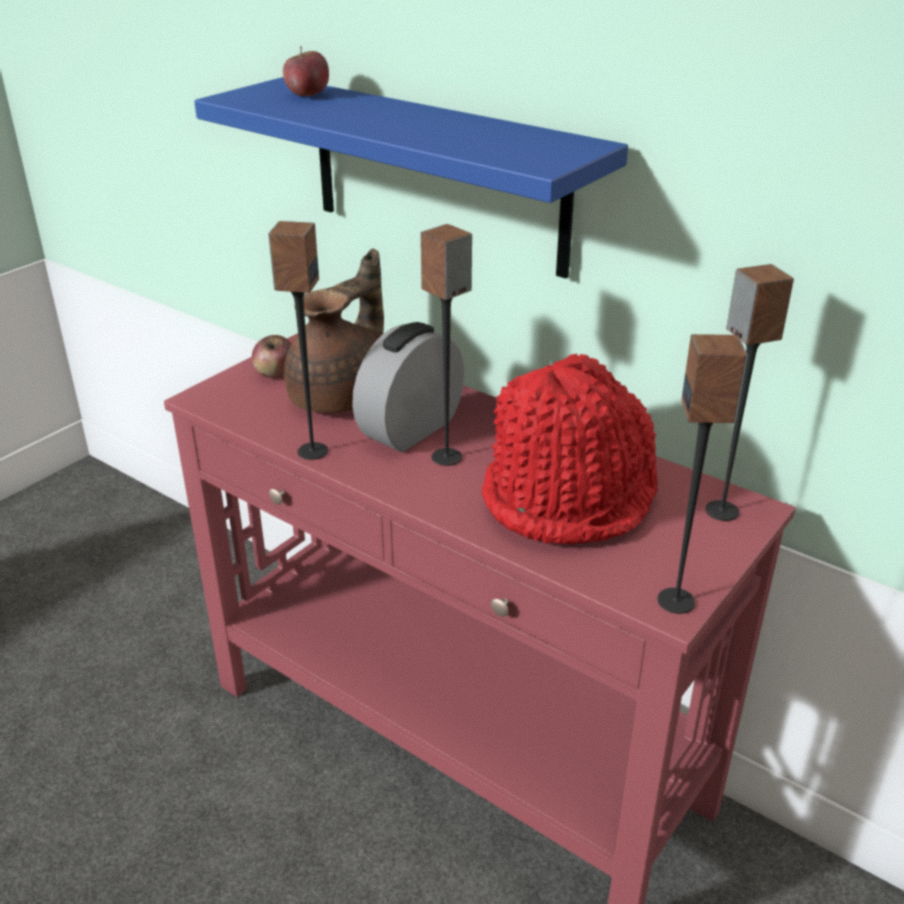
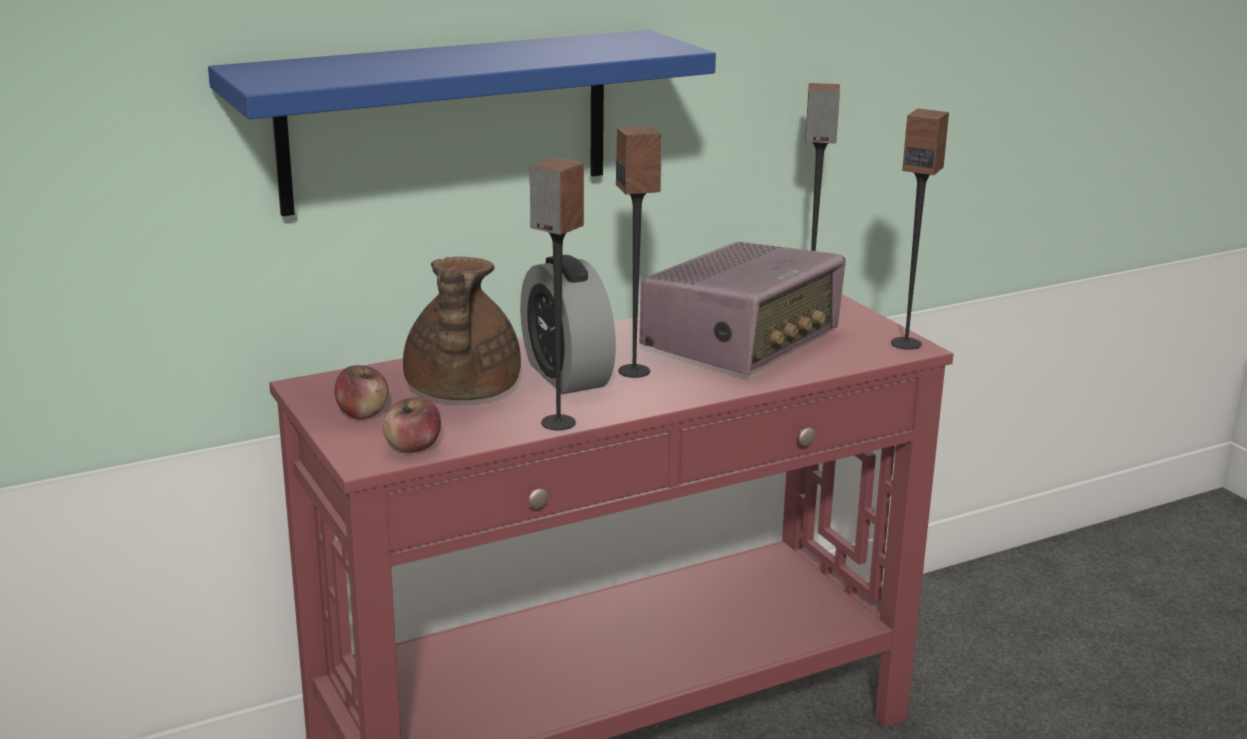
camera: 65 degrees left, 10 degrees down
apple [283,47,329,96] -> apple moved to [382,397,441,453]
brown teapot [284,248,384,413] -> brown teapot turned 150 degrees counterclockwise [403,257,521,400]
red hat [482,354,658,545] -> radio [639,242,846,374]

